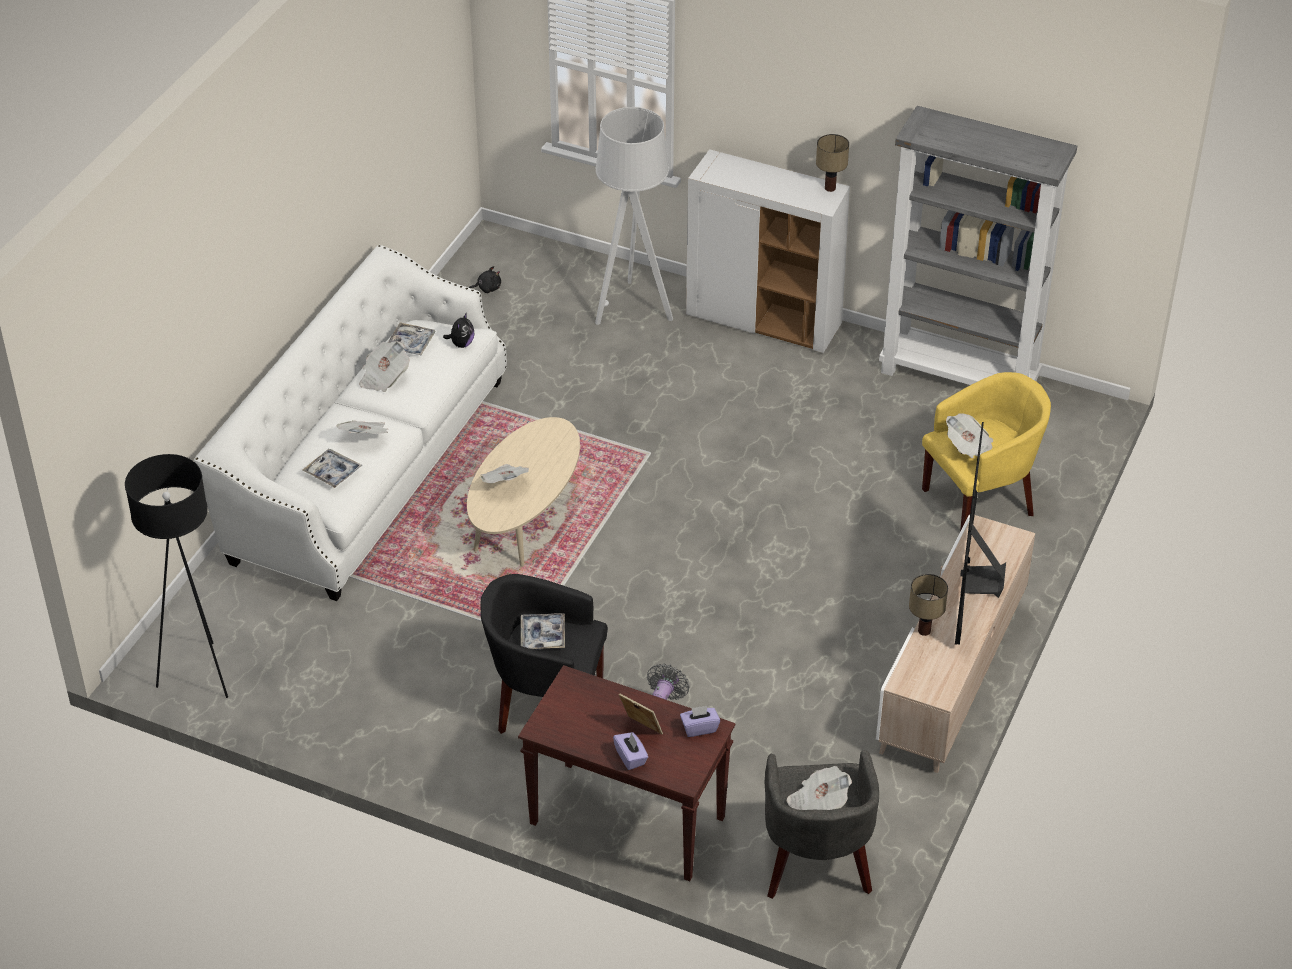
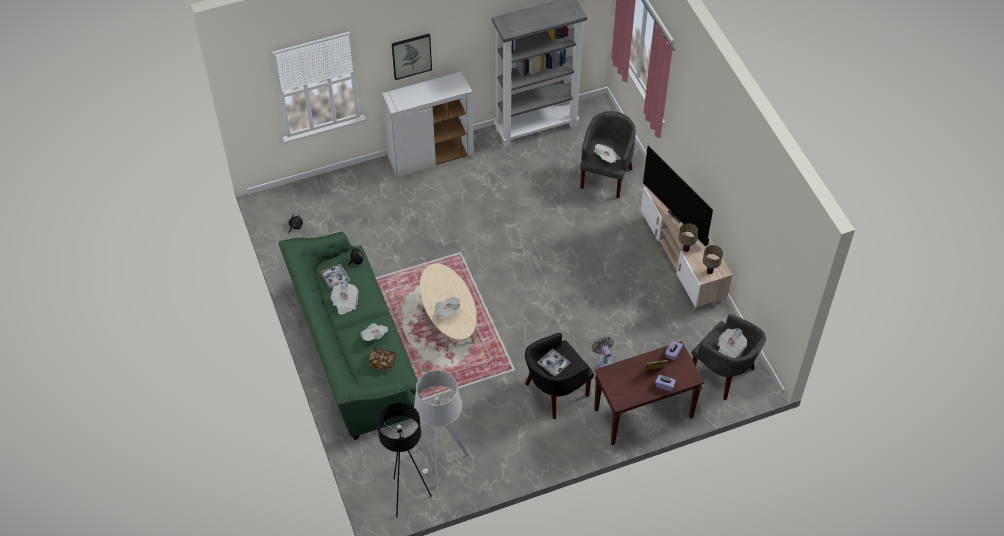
camera: 45 degrees left, 10 degrees up
white sofa [194,245,507,601] -> green sofa [279,232,421,440]
tray [302,449,362,488] -> book [368,348,396,371]
grey floor lamp [595,107,673,325] -> grey floor lamp moved to [414,370,469,488]
table lamp [816,134,849,192] -> table lamp moved to [703,245,723,274]
yellow armchair [922,372,1051,532] -> grey armchair [580,111,636,198]
none -> picture [392,34,432,80]

